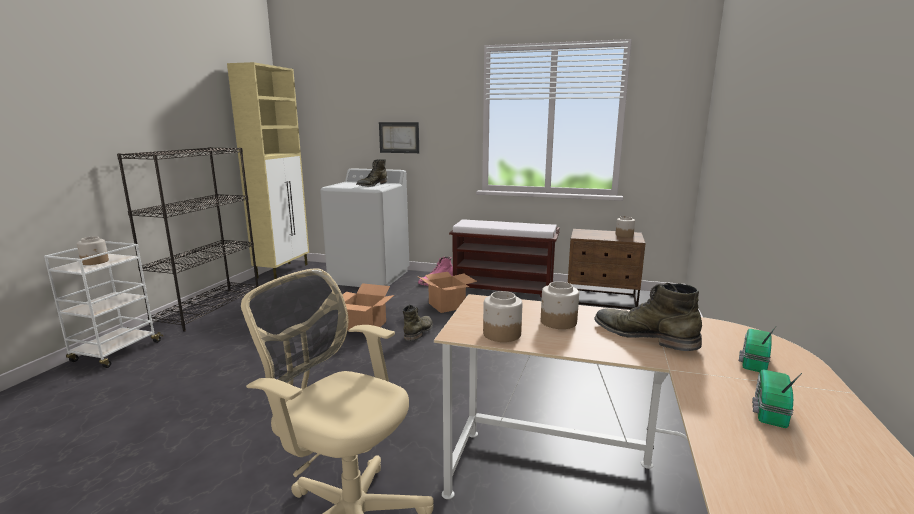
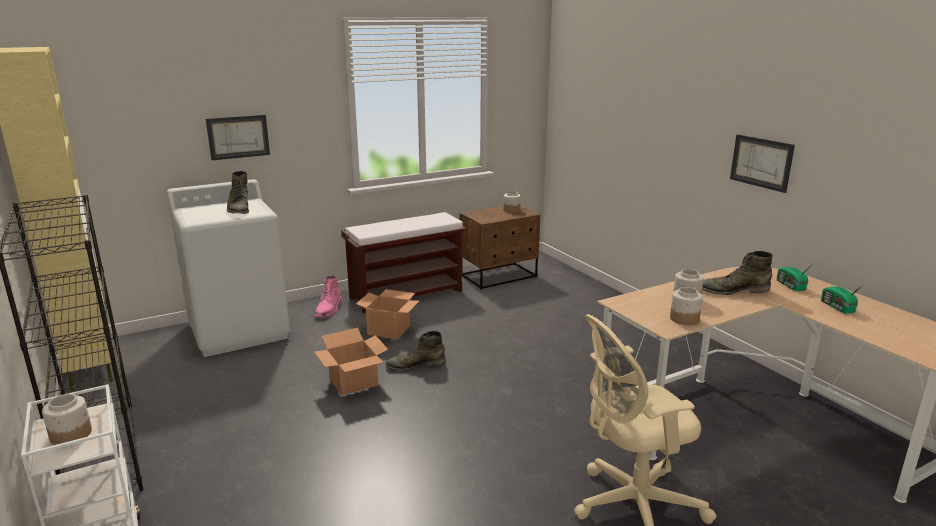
camera: 45 degrees left, 5 degrees up
green boot [403,305,433,341] -> green boot turned 75 degrees counterclockwise [385,331,445,371]
none -> picture [730,134,795,193]

